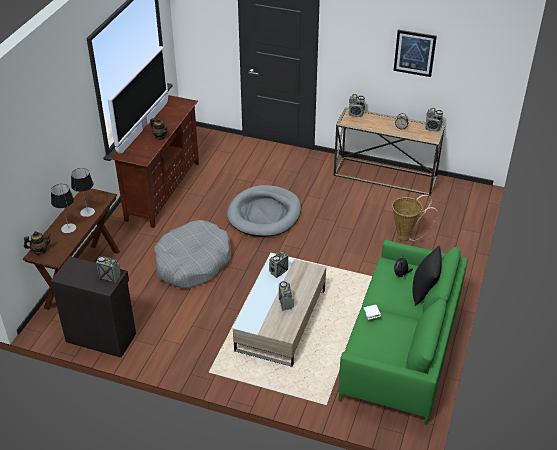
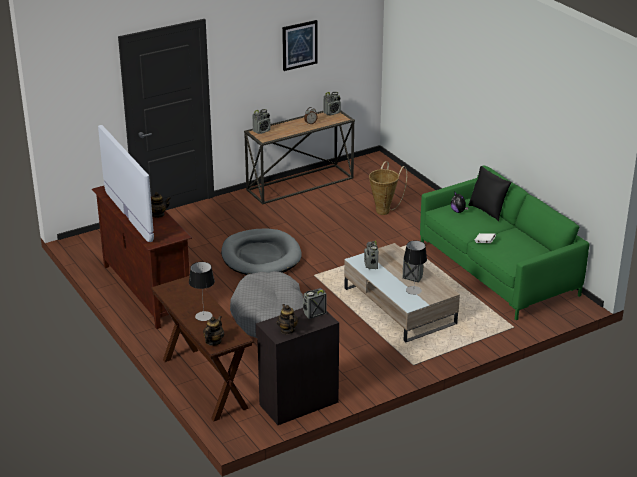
camera: 50 degrees left, 10 degrees down
table lamp [71,168,95,217] -> table lamp moved to [404,241,427,295]
none -> teapot [277,304,298,334]

